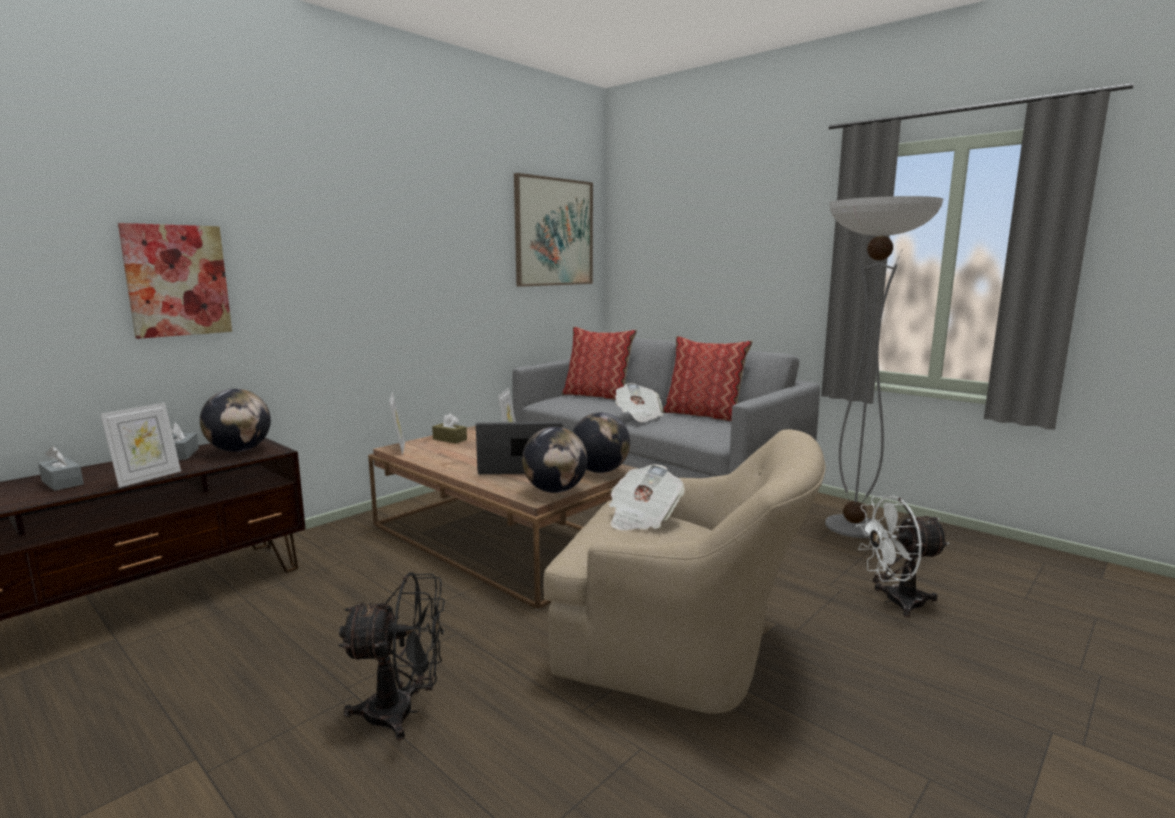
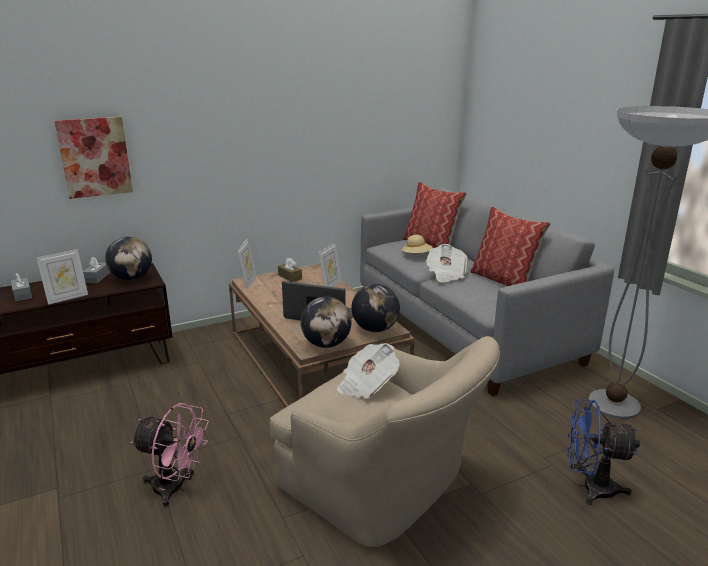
camera: 20 degrees right, 10 degrees up
black fan [338,572,445,740] -> pink fan [130,403,209,507]
picture [514,173,593,287] -> none
white fan [855,495,950,618] -> blue fan [568,399,640,505]
none -> beige hat [402,235,432,253]

